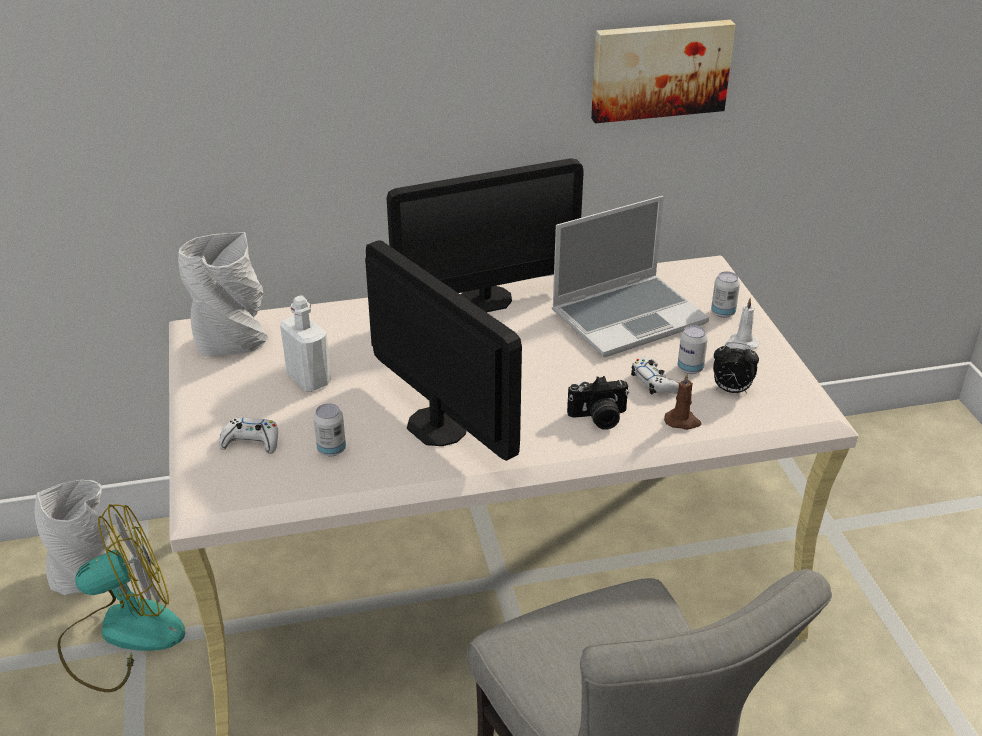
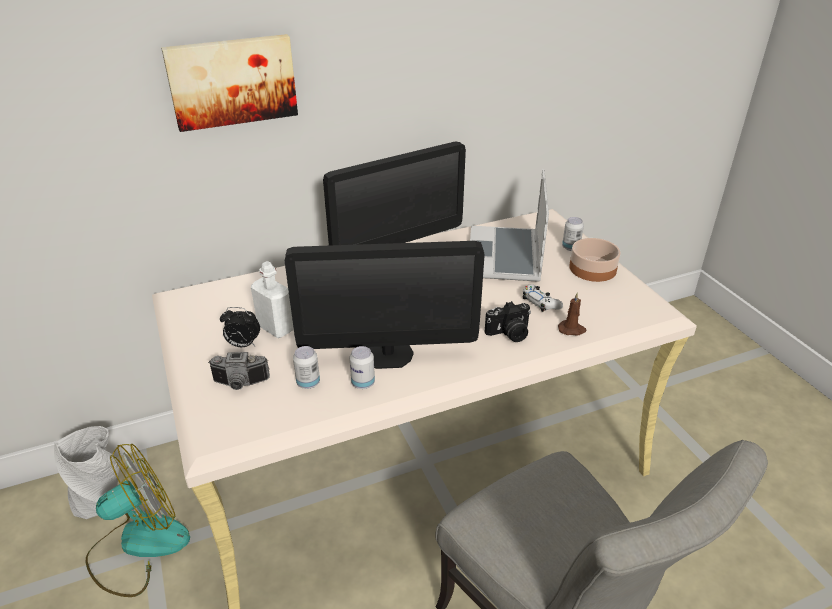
camera: 10 degrees left, 0 degrees up
grey vase [178,232,269,356] -> none
white game controller [219,417,278,454] -> camera [208,352,270,390]
monitor [365,240,522,461] -> monitor turned 135 degrees clockwise [285,241,485,369]
laptop [552,196,709,357] -> laptop turned 135 degrees clockwise [470,169,549,282]
picture [591,20,735,123] -> picture moved to [161,34,298,132]
can [677,325,708,374] -> can moved to [350,346,375,389]
alarm clock [713,342,759,394] -> alarm clock moved to [220,307,260,347]
white candle [725,298,759,350] -> bowl [569,238,621,282]

